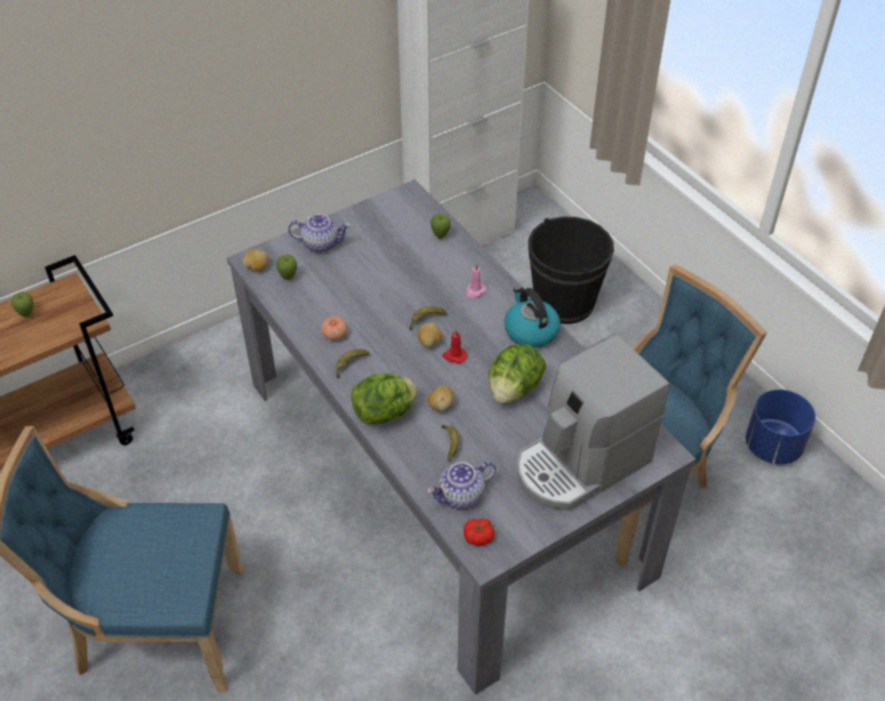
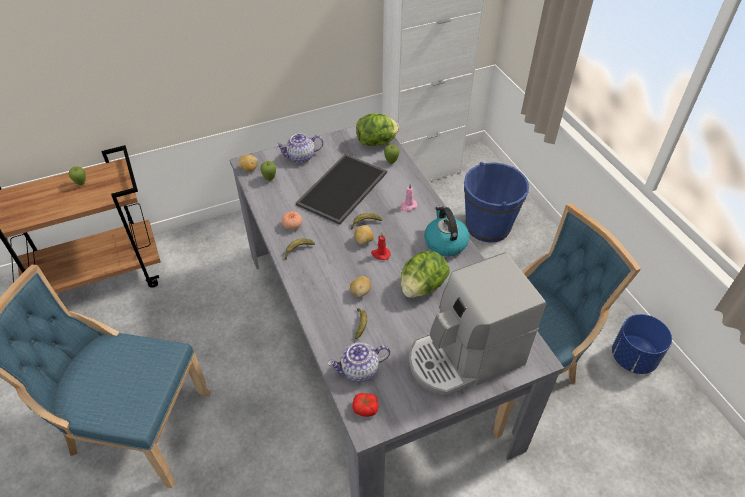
camera: 10 degrees right, 0 degrees up
teapot [288,214,350,253] -> teapot turned 150 degrees clockwise [276,133,323,163]
lettuce [351,373,417,424] -> lettuce moved to [356,113,399,146]
black bucket [528,216,614,324] -> blue bucket [464,162,529,243]
none -> tray [296,154,387,225]

